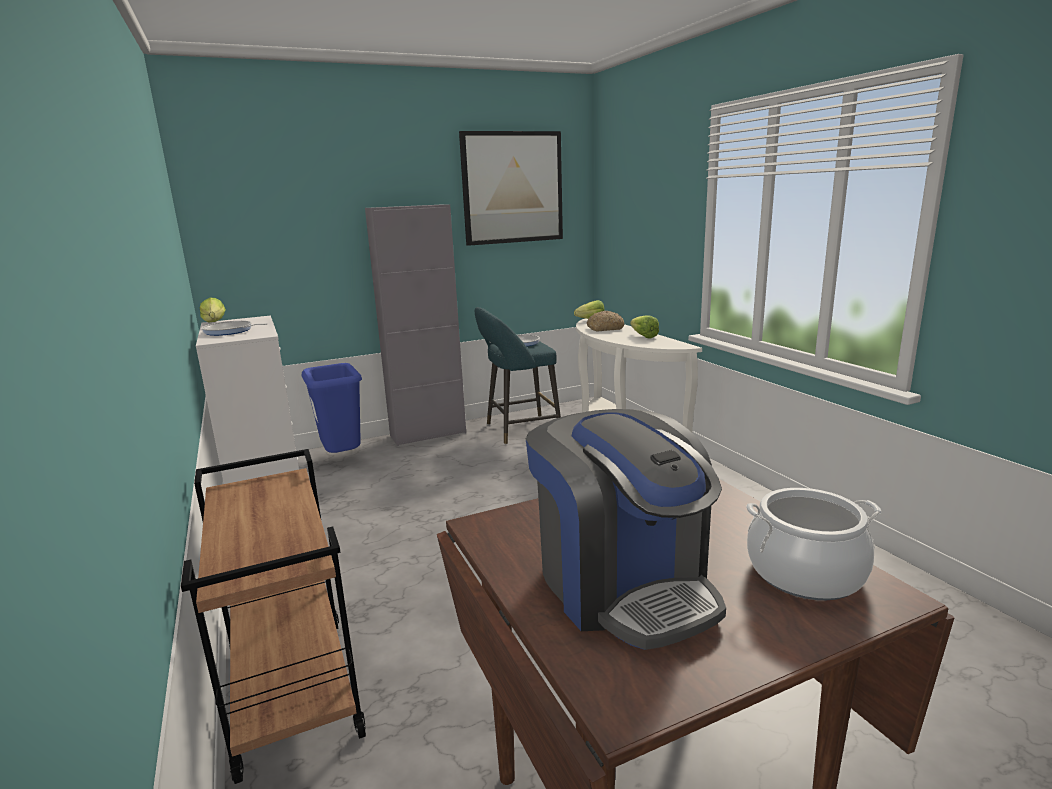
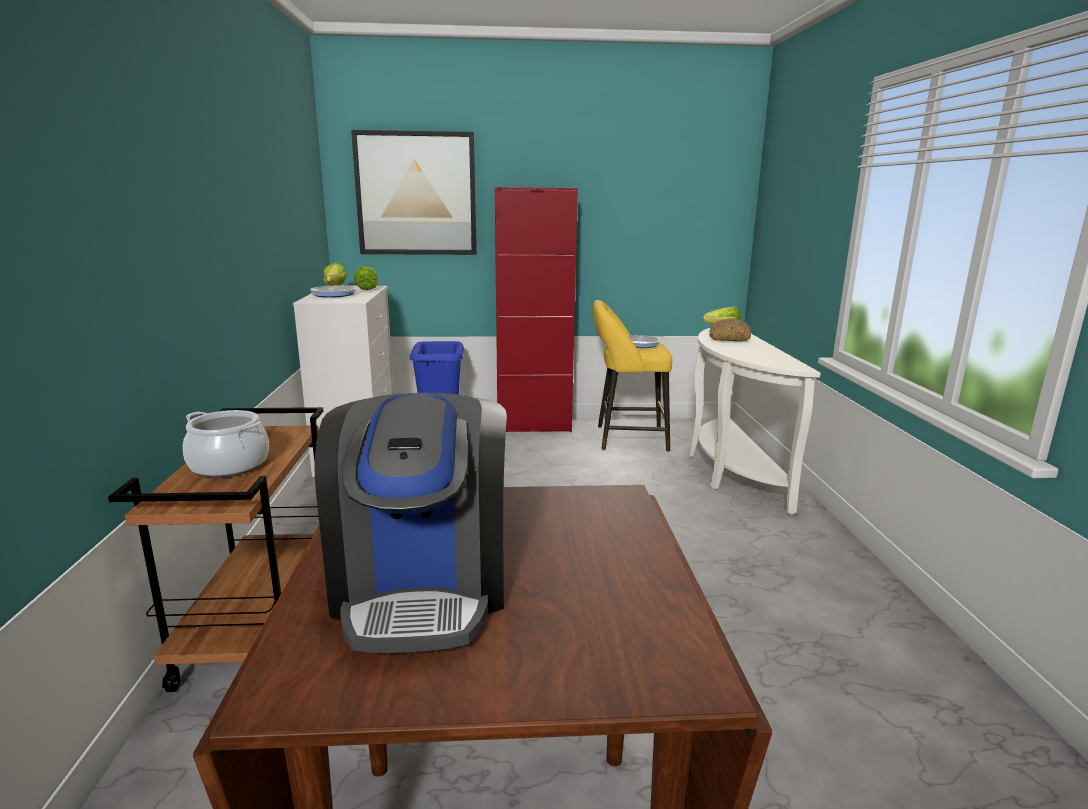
camera: 20 degrees right, 0 degrees up
grey cabinet [365,205,466,446] -> red cabinet [495,187,578,432]
picture [459,131,563,246] -> picture moved to [351,130,477,255]
turquoise stool [475,307,561,444] -> yellow stool [593,300,672,452]
lettuce [630,315,659,339] -> lettuce moved to [354,266,378,290]
cooking pot [746,488,881,600] -> cooking pot moved to [183,410,269,478]

